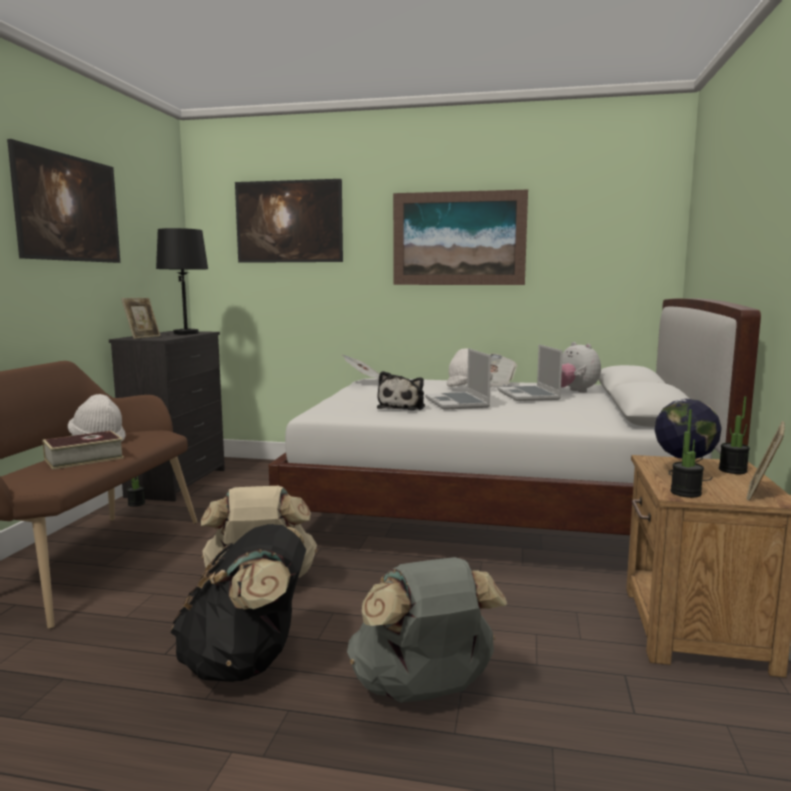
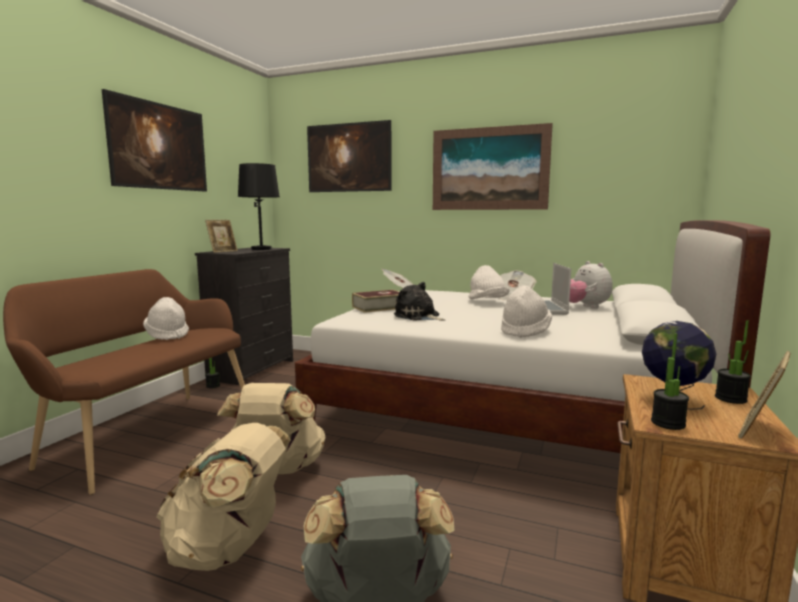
camera: 10 degrees right, 0 degrees up
book [42,431,124,470] -> book moved to [352,290,399,313]
black backpack [171,524,306,682] -> beige backpack [156,423,291,571]
plush toy [377,371,425,410] -> plush toy turned 105 degrees clockwise [394,282,445,321]
laptop [425,348,491,410] -> none
none -> white hat [501,285,552,338]

